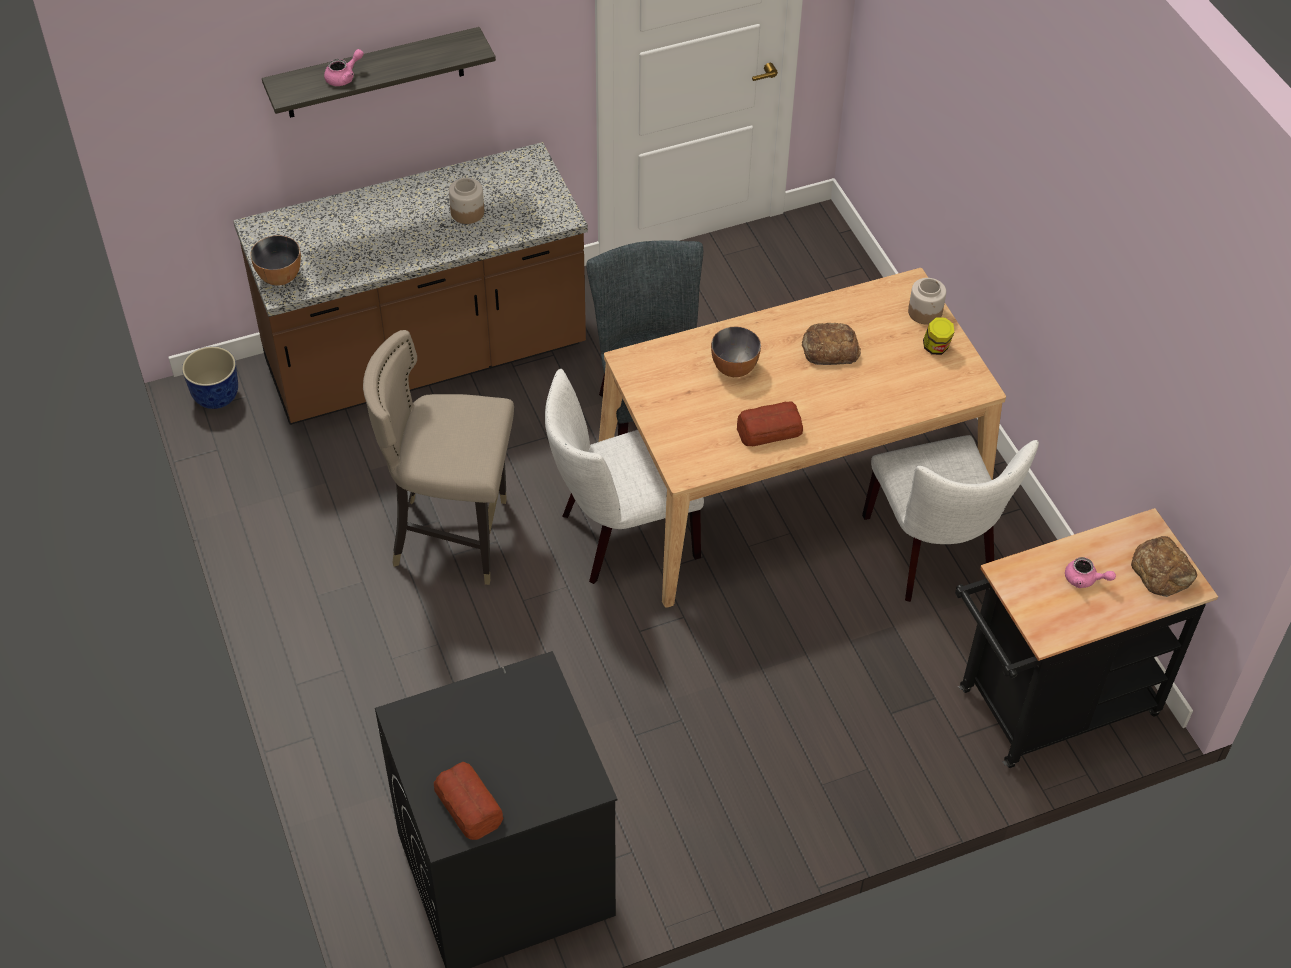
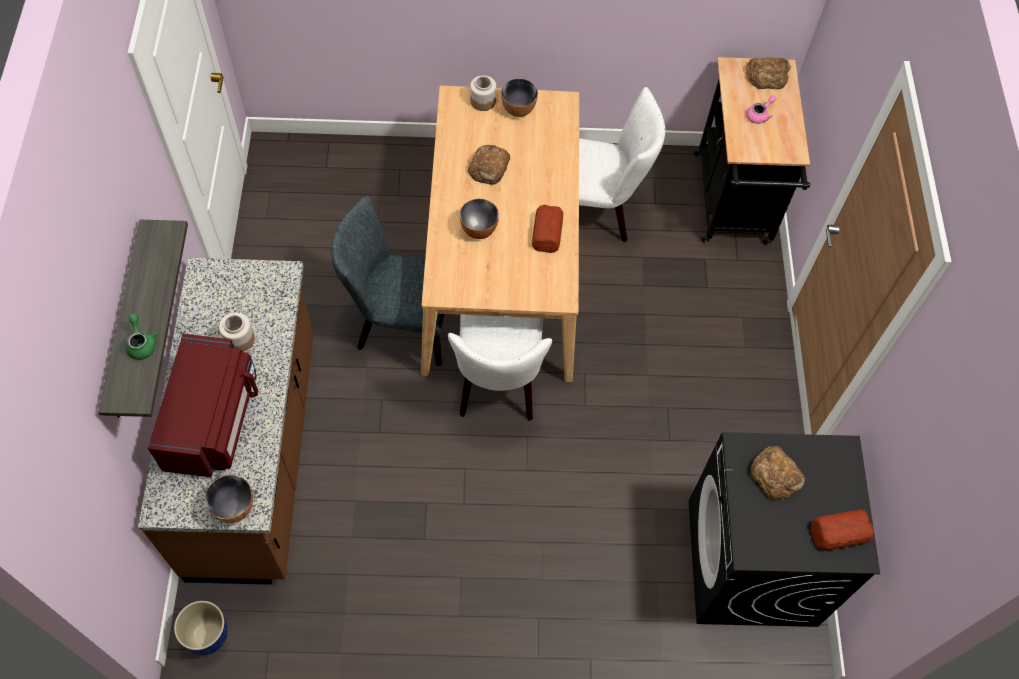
camera: 70 degrees left, 10 degrees up
pink teapot [324,49,364,86] -> green teapot [125,314,158,360]
beige stool [363,330,514,585] -> none
jar [923,317,954,355] -> bowl [501,79,538,117]
none -> red microwave [148,334,259,478]
none -> bread [751,446,805,500]

